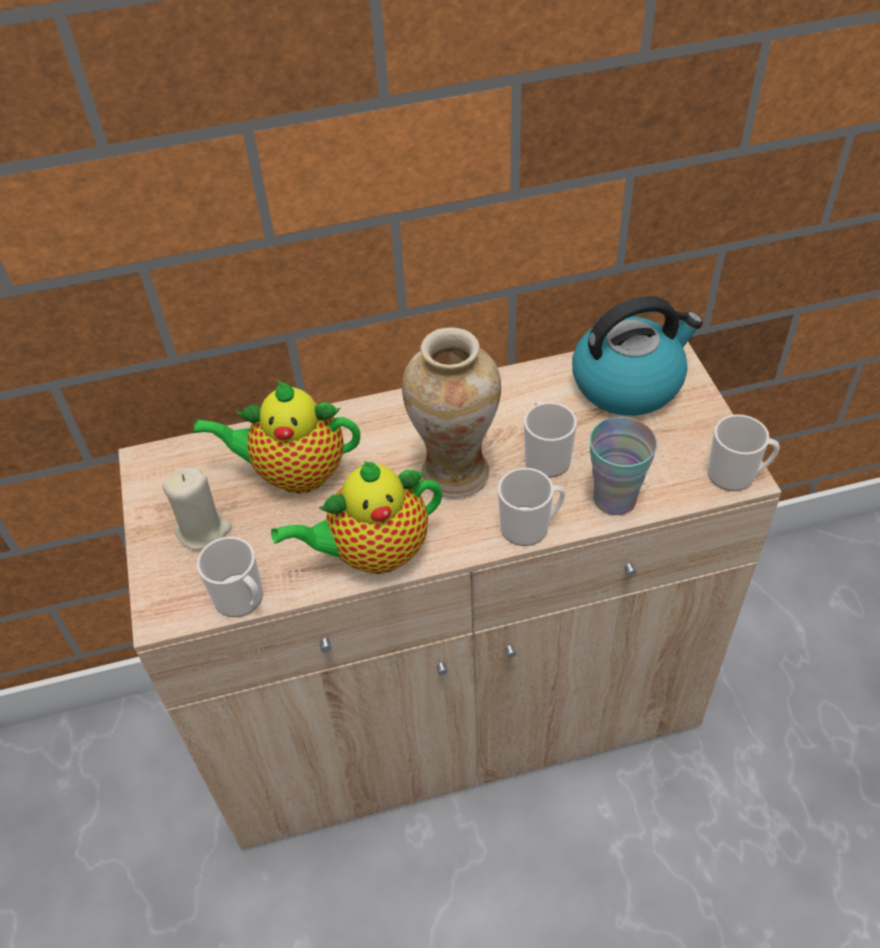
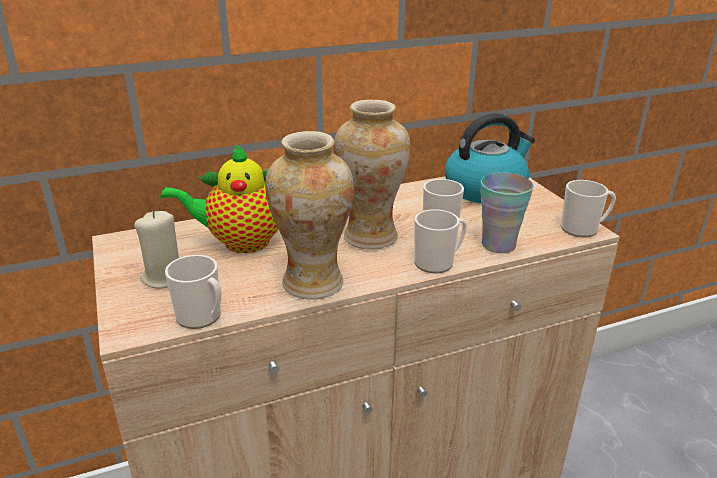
camera: 10 degrees left, 20 degrees down
teapot [271,461,442,574] -> vase [265,131,354,300]

